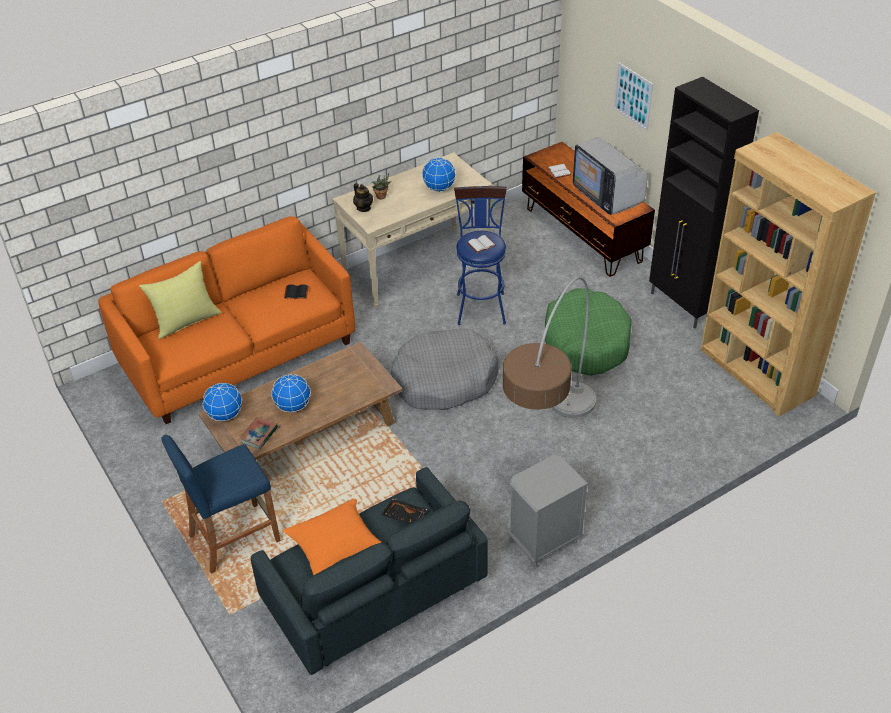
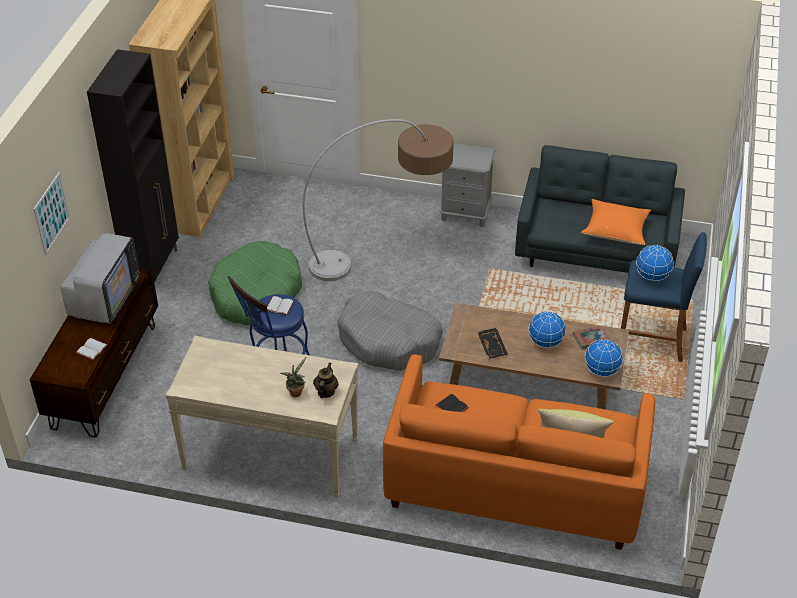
camera: 135 degrees left, 0 degrees up
black tray [381,499,427,524] -> black tray moved to [477,328,508,359]
globe [422,157,456,192] -> globe moved to [636,245,674,281]

